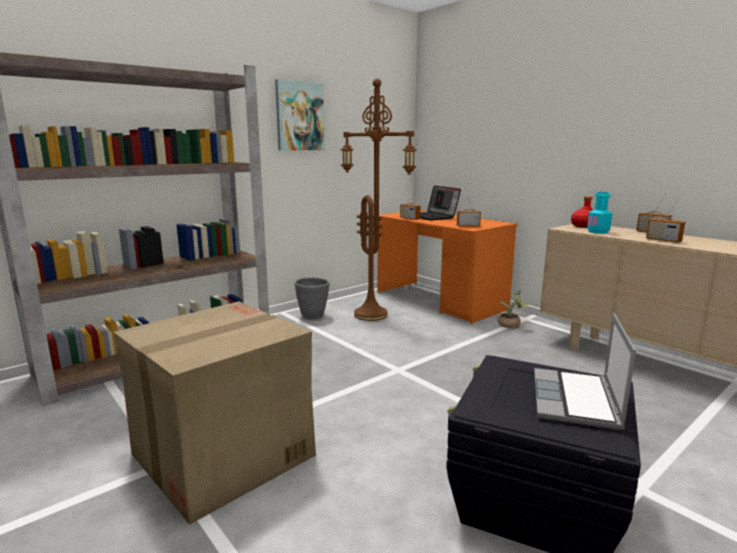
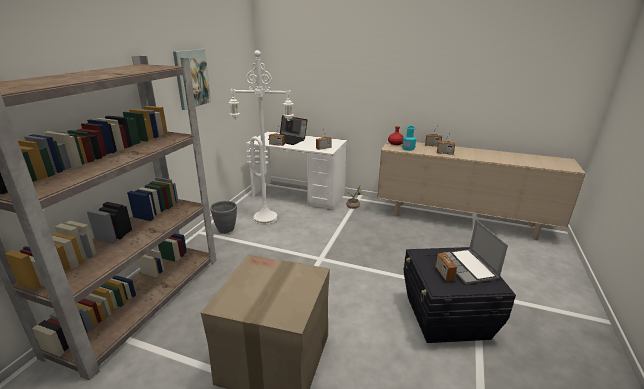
camera: 30 degrees left, 10 degrees up
brown floor lamp [341,79,417,321] -> white floor lamp [228,50,294,225]
orange desk [378,210,517,324] -> white desk [246,131,347,211]
none -> radio [435,246,458,281]

